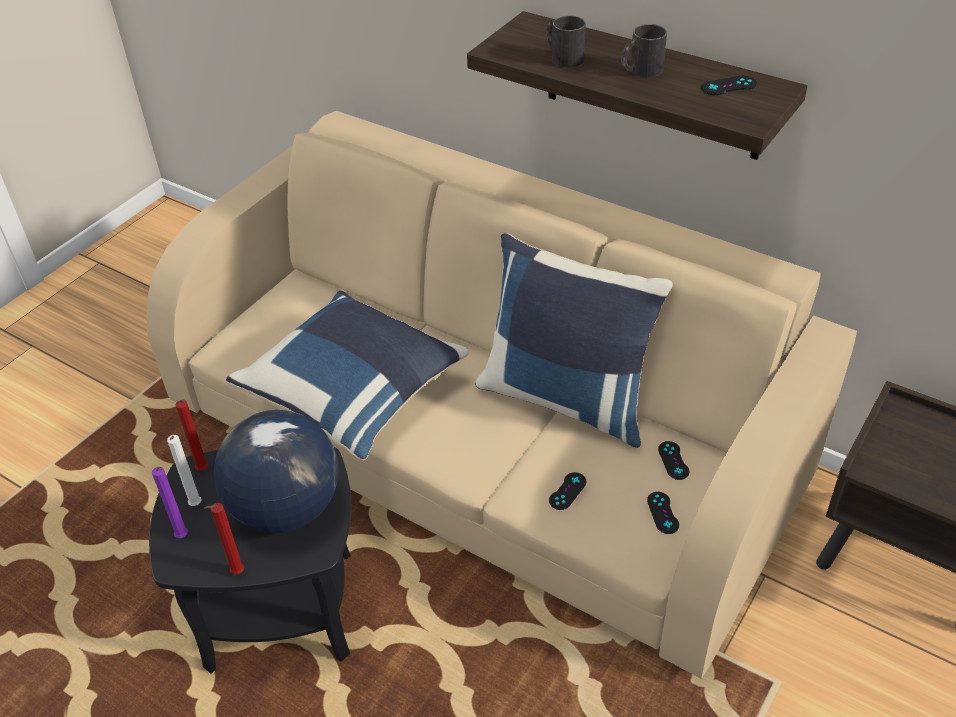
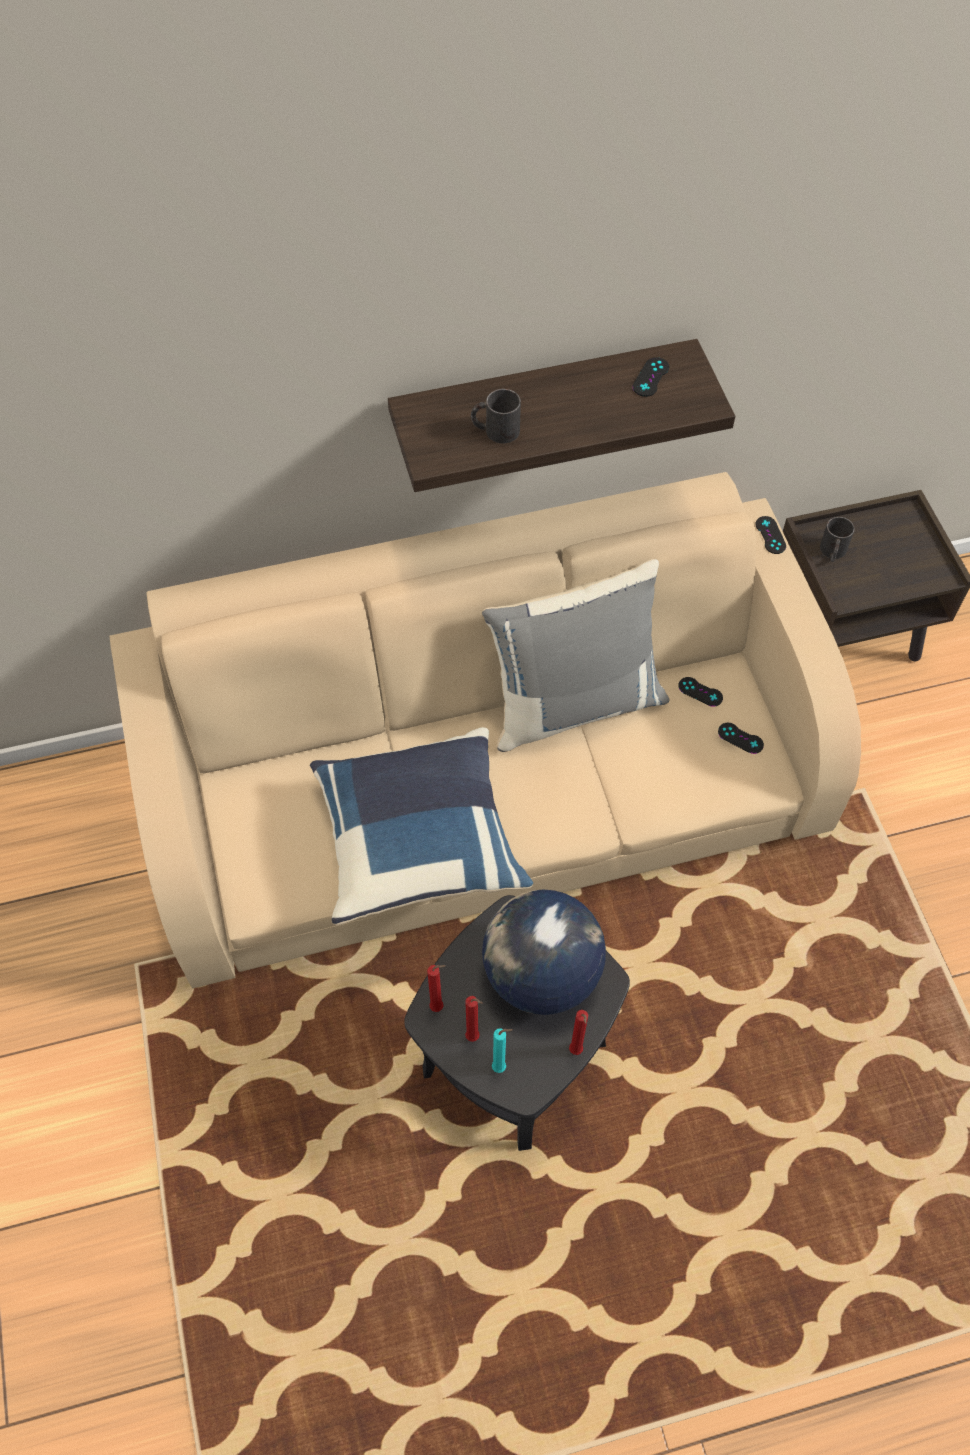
camera: 50 degrees left, 15 degrees up
purple candle [152,467,188,538] -> turquoise candle [492,1028,513,1073]
white candle [167,435,202,506] -> red candle [465,996,483,1042]
blue pillow [475,233,673,448] -> grey pillow [482,559,670,752]
black game controller [549,472,586,510] -> black game controller moved to [755,516,786,554]
black mug [621,24,667,77] -> black mug moved to [820,517,854,562]

